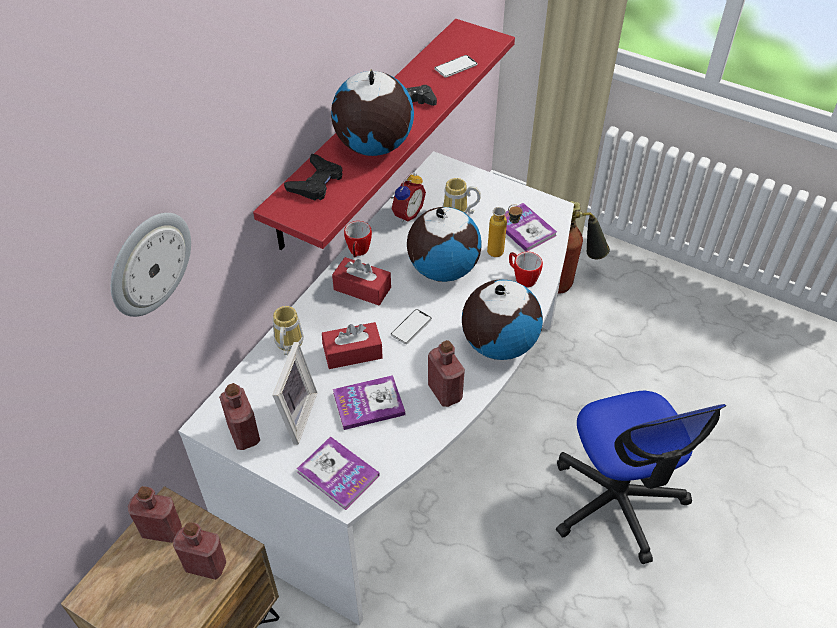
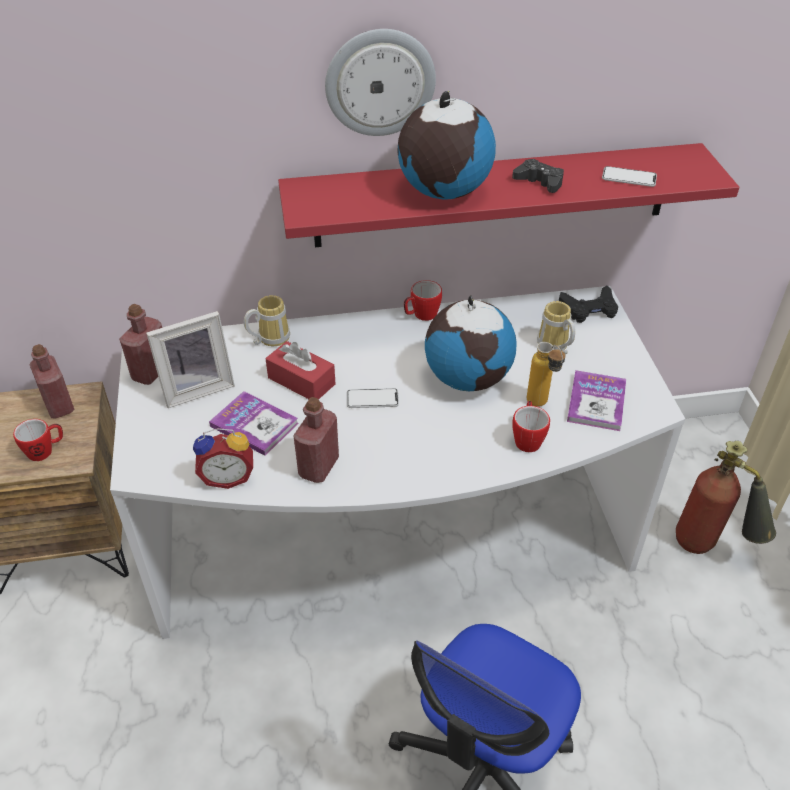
camera: 50 degrees right, 5 degrees down
wall clock [111,213,191,317] -> wall clock moved to [325,29,436,136]
red bottle [173,522,226,580] -> mug [13,419,63,461]
black game controller [284,154,342,200] -> black game controller moved to [559,286,618,323]
book [297,436,380,510] -> none
red tissue box [332,257,391,305] -> none
alarm clock [390,172,426,223] -> alarm clock moved to [193,428,253,489]
globe [462,279,543,360] -> none

